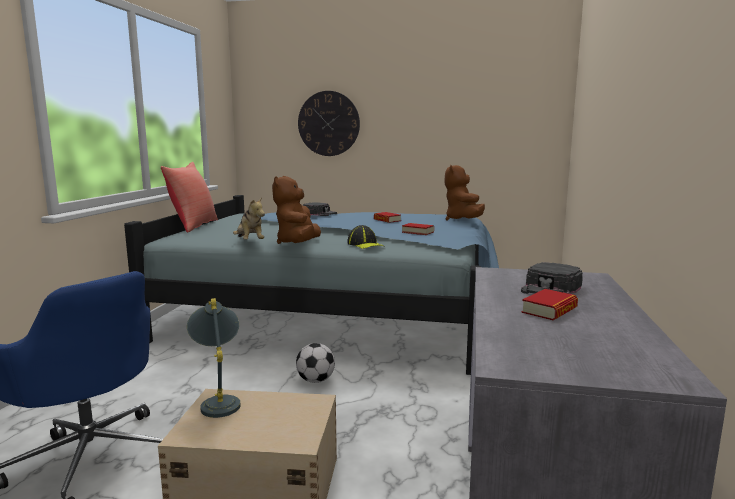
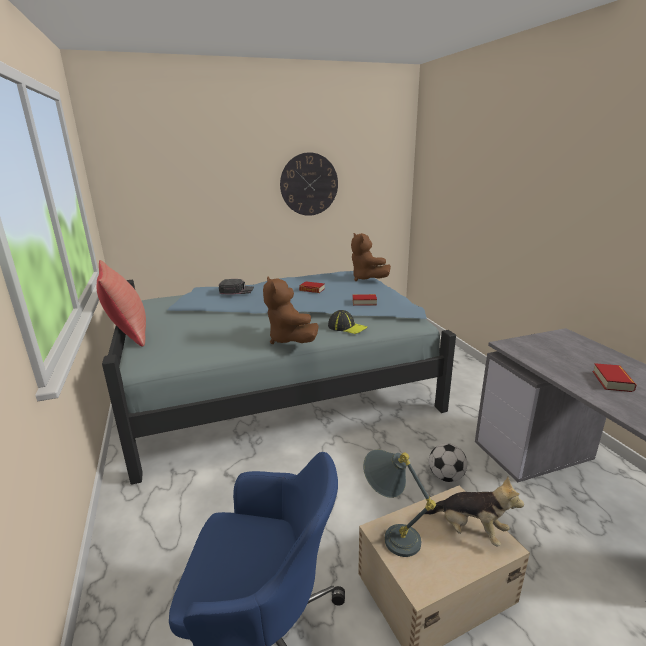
camera: 30 degrees left, 10 degrees up
plush toy [233,197,265,240] -> plush toy moved to [425,477,524,547]
football [296,343,335,383] -> football moved to [429,443,467,482]
wall clock [298,91,360,156] -> wall clock moved to [280,152,338,216]
black cap [521,262,583,294] -> none

